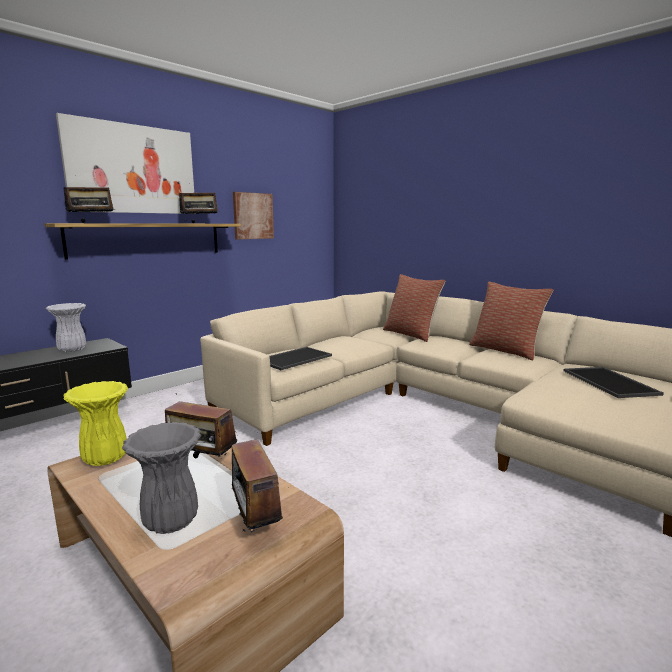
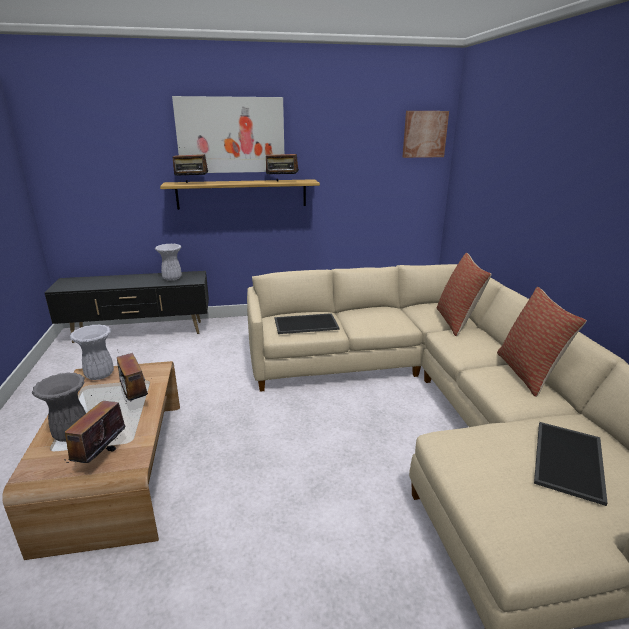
camera: 35 degrees right, 10 degrees up
yellow vase [63,381,128,466] -> white vase [70,324,114,380]
picture [233,192,274,239] -> picture moved to [403,111,449,158]

